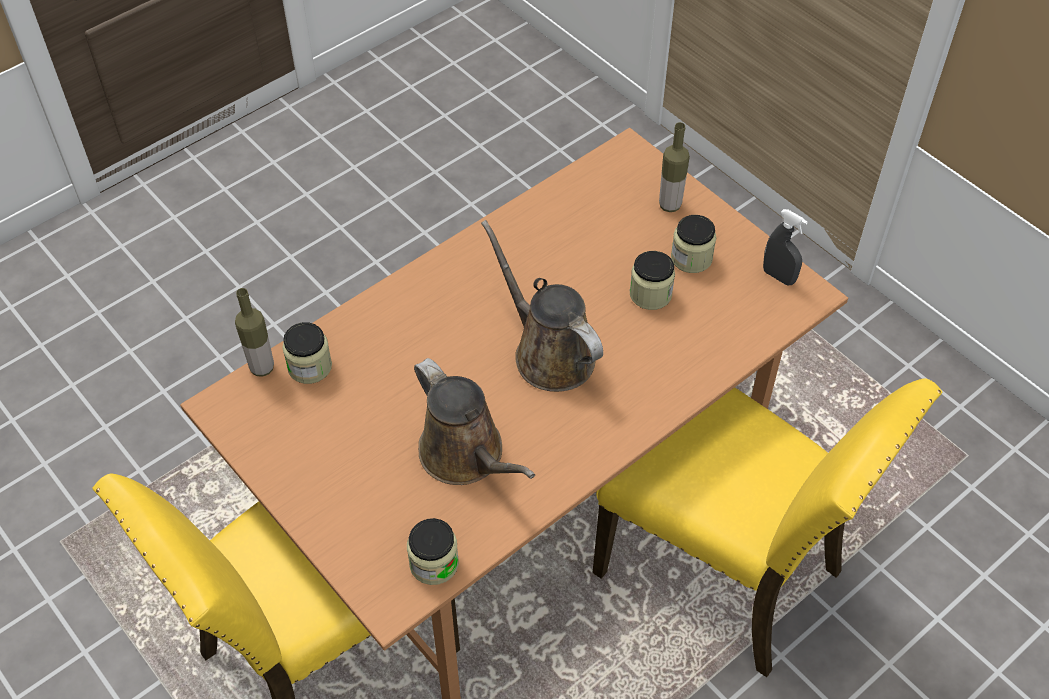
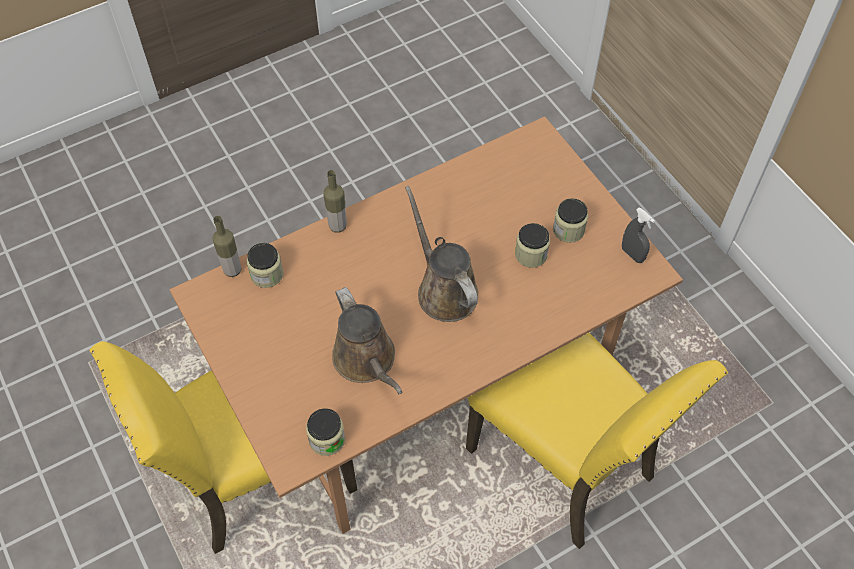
camera: 10 degrees right, 5 degrees up
bottle [659,122,690,212] -> bottle moved to [323,170,347,233]

